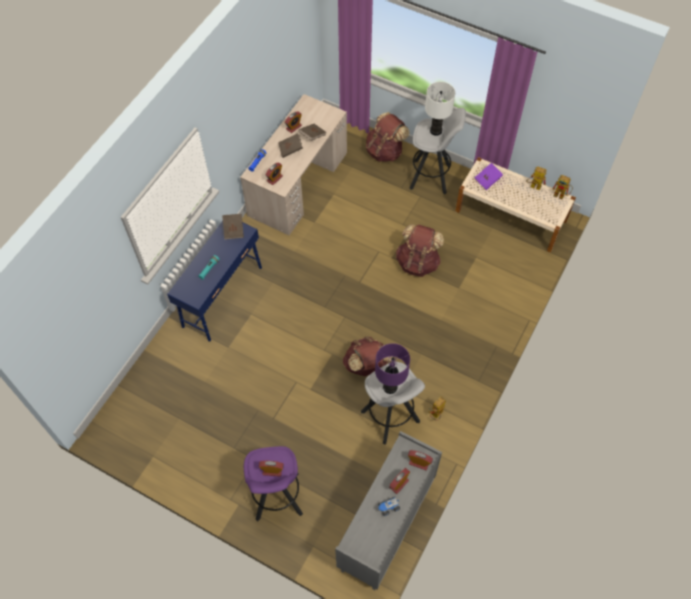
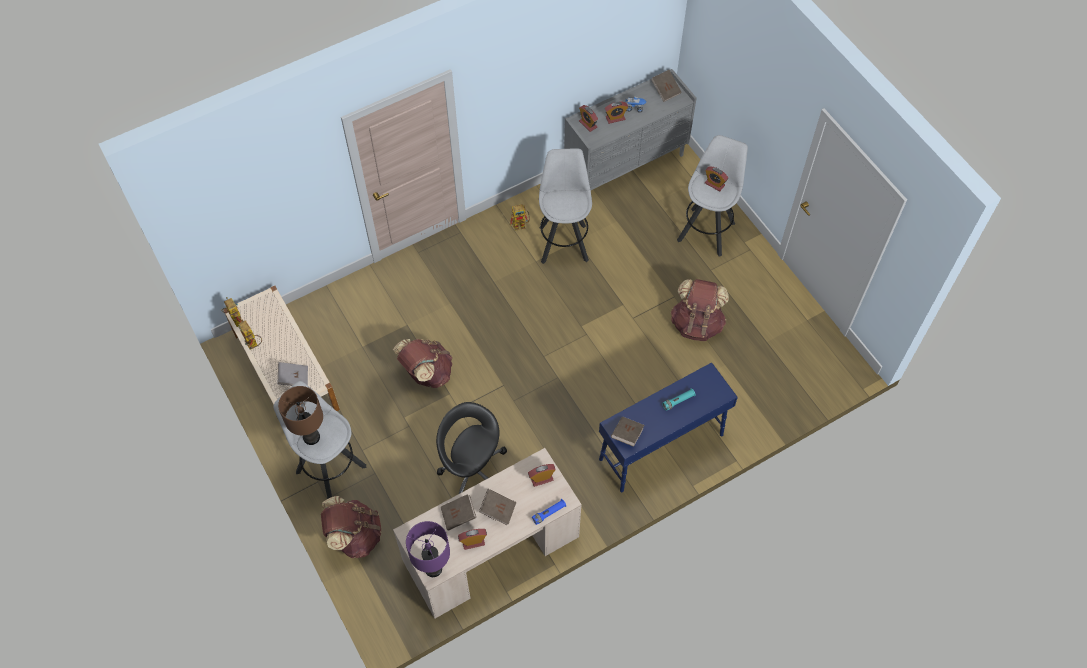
camera: 150 degrees left, 0 degrees up
purple stool [244,446,303,521] -> grey stool [677,135,748,256]
brown backpack [343,337,392,376] -> brown backpack moved to [671,279,729,341]
purple table lamp [375,343,410,394] -> purple table lamp moved to [406,521,450,577]
white table lamp [425,82,455,136] -> brown table lamp [278,386,323,445]
purple book [475,163,503,190] -> grey book [278,362,308,386]
none -> black office chair [436,402,507,494]
none -> brown book [651,70,682,102]

